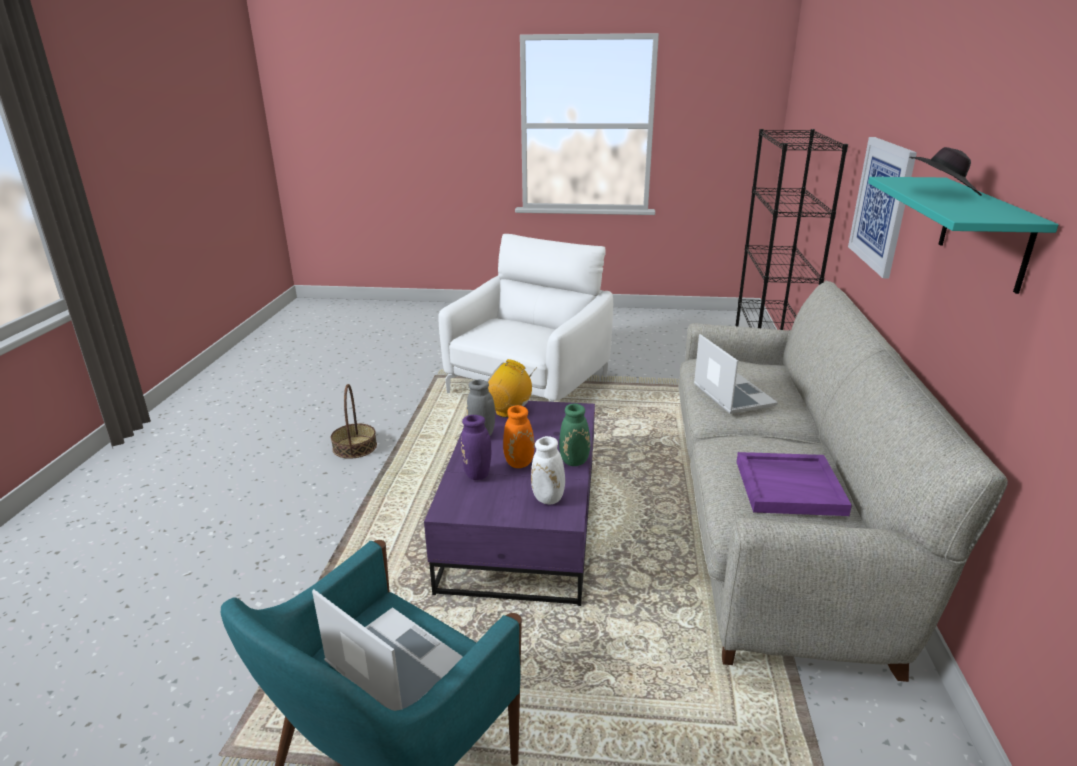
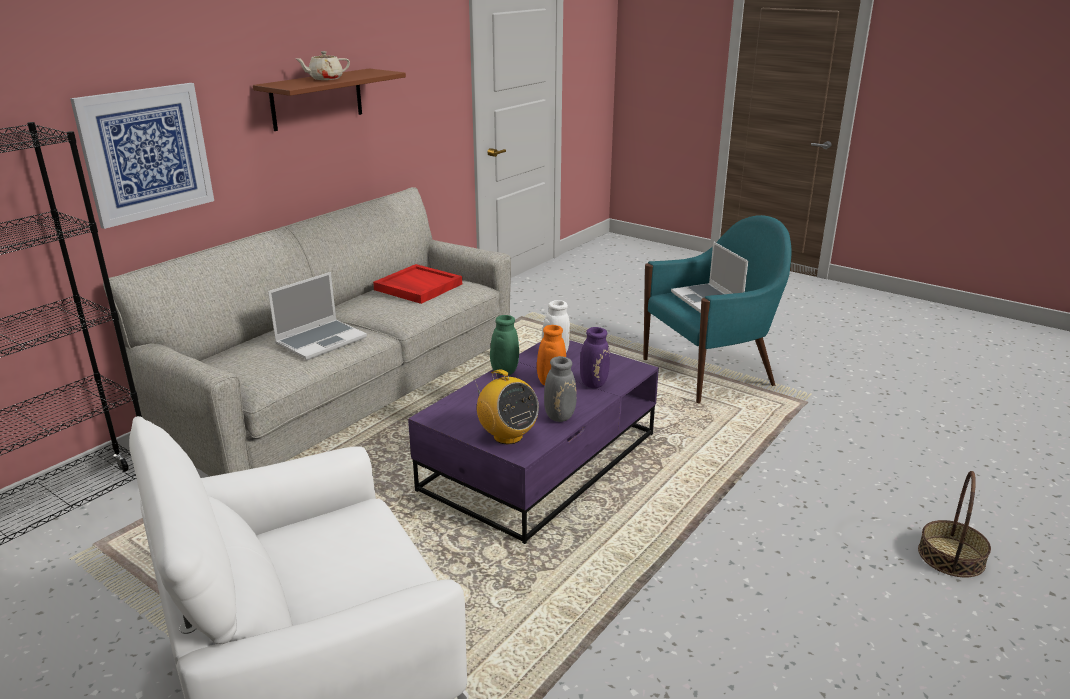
camera: 150 degrees left, 0 degrees up
basket [331,384,377,459] -> basket moved to [918,471,991,577]
laptop [694,334,778,414] -> laptop turned 150 degrees counterclockwise [268,272,367,360]
purple tray [737,452,852,516] -> red tray [373,264,462,304]
turquoise shelf [868,177,1059,294] -> brown shelf [253,68,406,131]
black hat [909,147,982,196] -> beige teapot [296,51,350,80]

